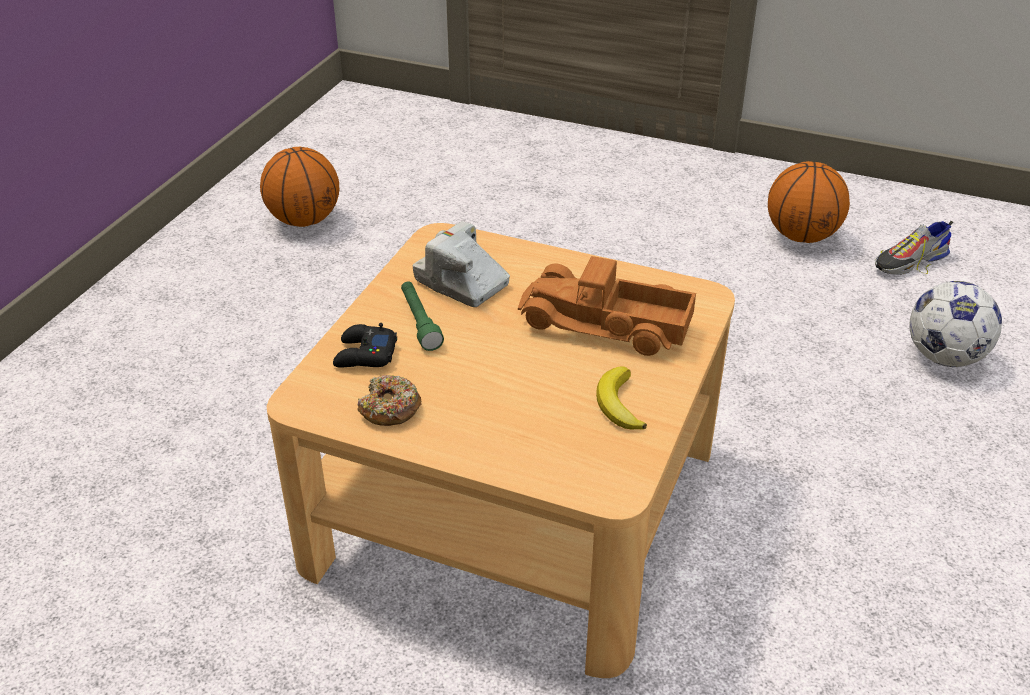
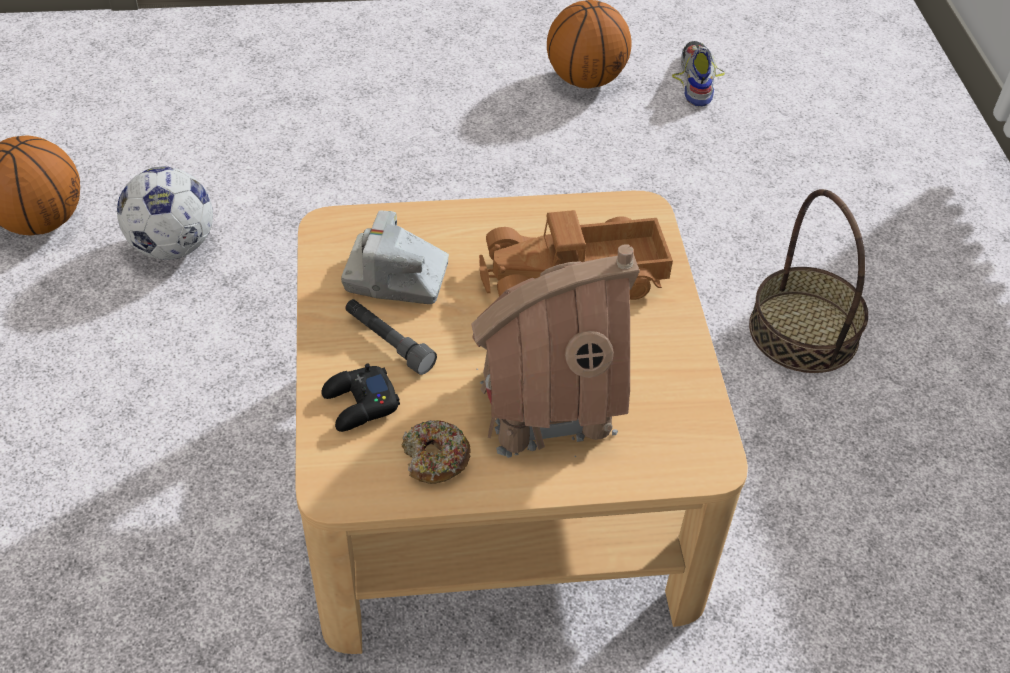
camera: 30 degrees left, 10 degrees up
green flashlight [401,282,444,351] -> grey flashlight [345,299,437,375]
banana [596,366,647,430] -> none
shoe [875,221,953,275] -> shoe turned 150 degrees clockwise [672,41,725,107]
football [909,281,1002,367] -> football moved to [117,166,213,260]
none -> toy house [471,244,640,458]
none -> basket [749,189,868,373]

